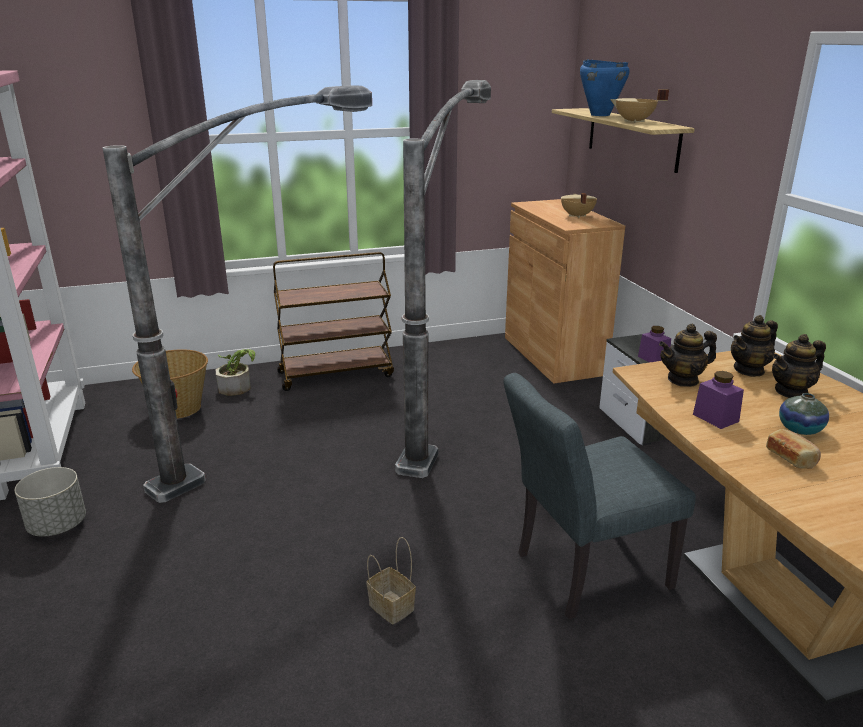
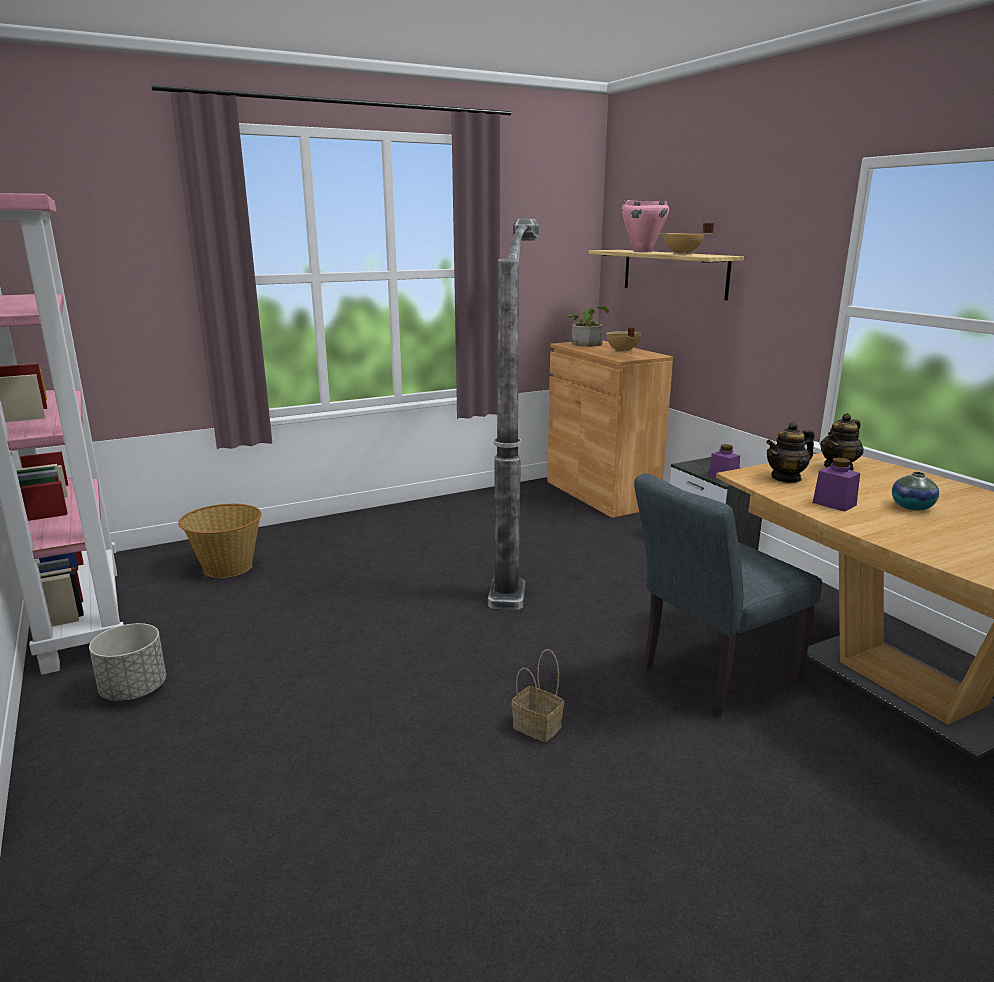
camera: 10 degrees left, 5 degrees down
floor lamp [103,85,372,503] -> none
potted plant [216,349,255,396] -> potted plant moved to [567,306,609,347]
brown cart [273,252,394,391] -> none
blue cooking pot [580,59,630,116] -> pink cooking pot [622,200,669,252]
bread [766,429,821,469] -> none
teapot [772,334,826,398] -> none

